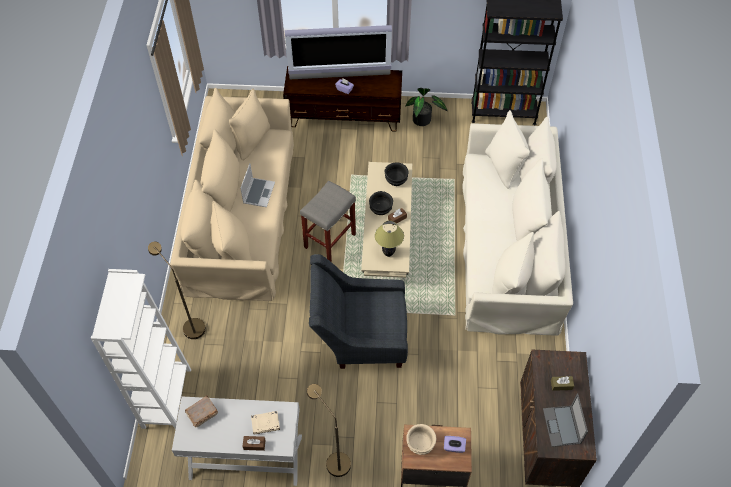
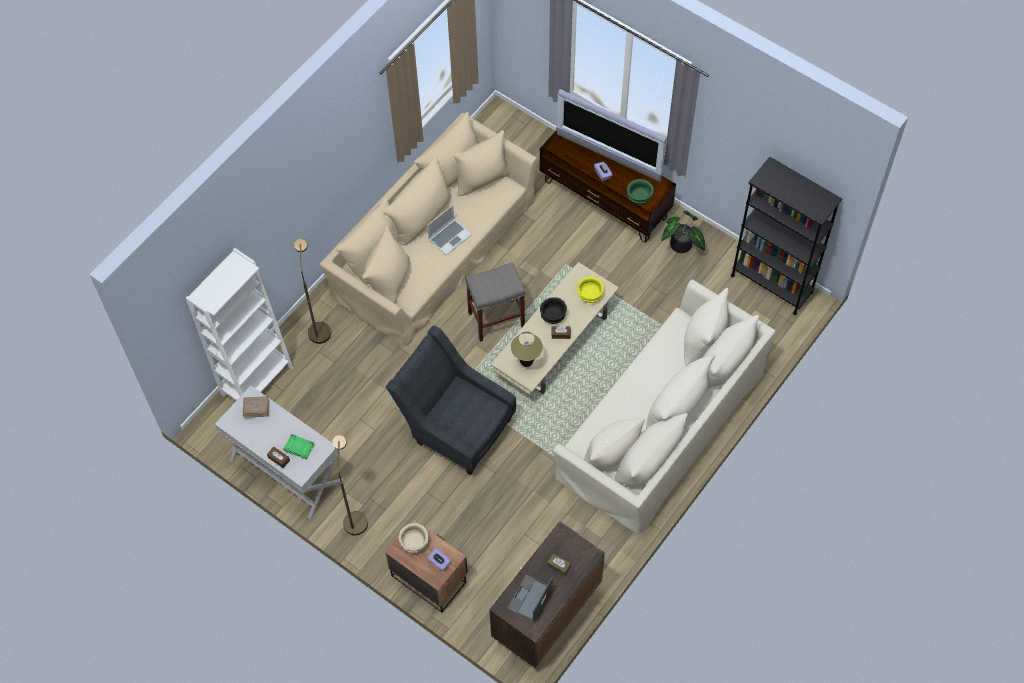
camera: 35 degrees right, 5 degrees up
beige book [251,411,280,435] -> green book [283,434,315,459]
black bowl [385,163,408,186] -> yellow bowl [577,276,604,303]
none -> green bowl [627,179,654,205]

